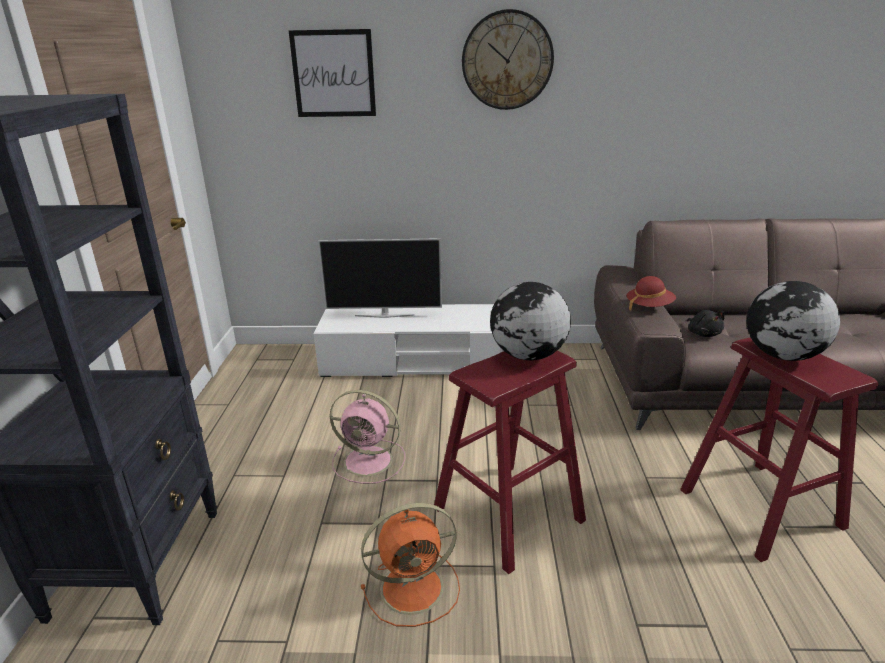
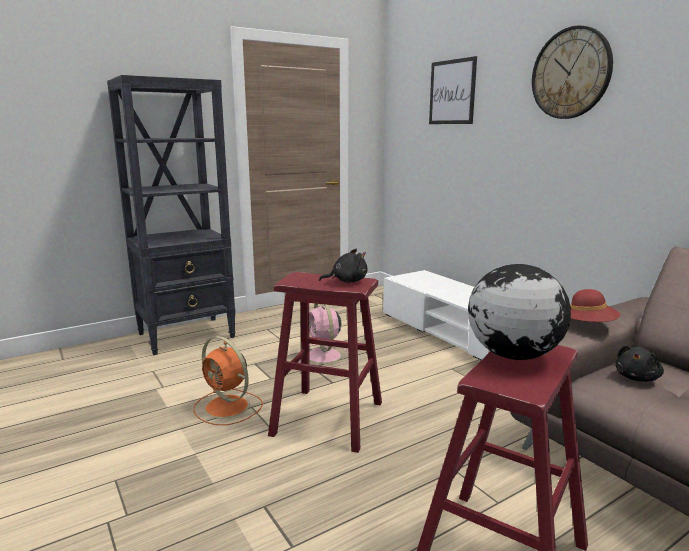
camera: 55 degrees right, 10 degrees down
television [318,238,442,318] -> none
globe [490,282,571,360] -> black plush toy [319,249,367,283]

